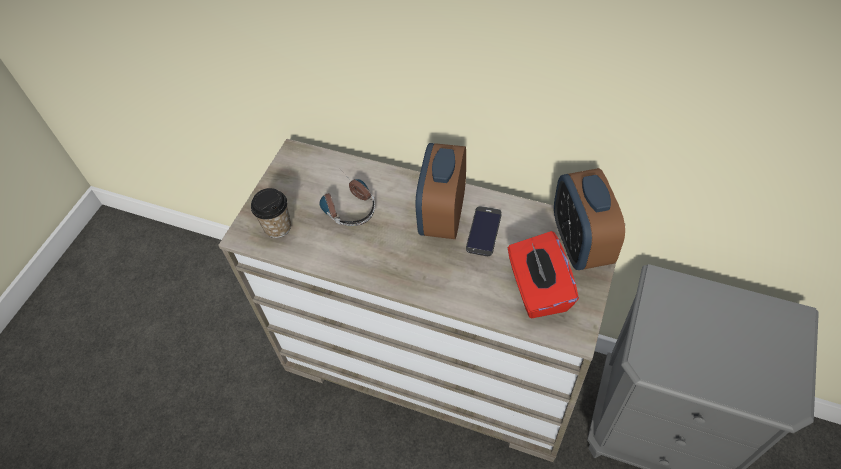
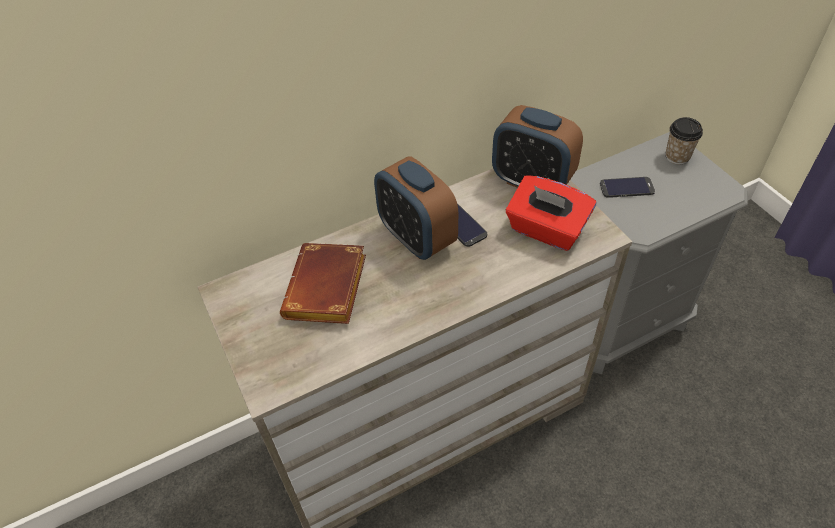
camera: 50 degrees left, 5 degrees down
cup [251,188,291,238] -> cup moved to [666,117,703,164]
headphones [320,171,375,226] -> brown book [280,243,366,324]
none -> phone [600,177,655,198]

